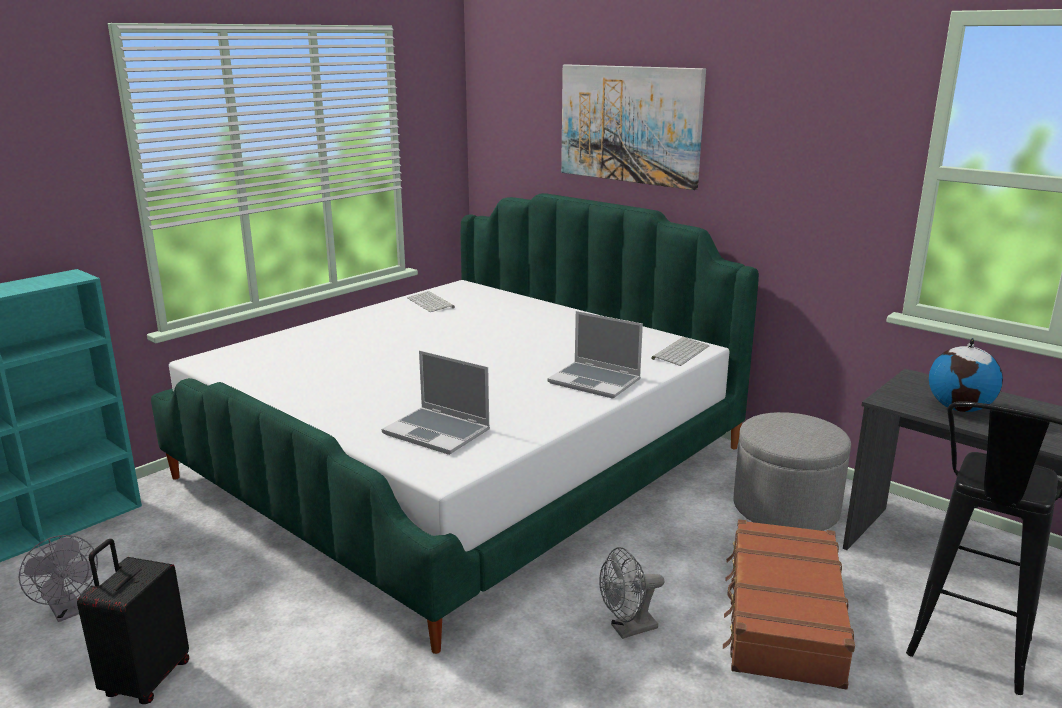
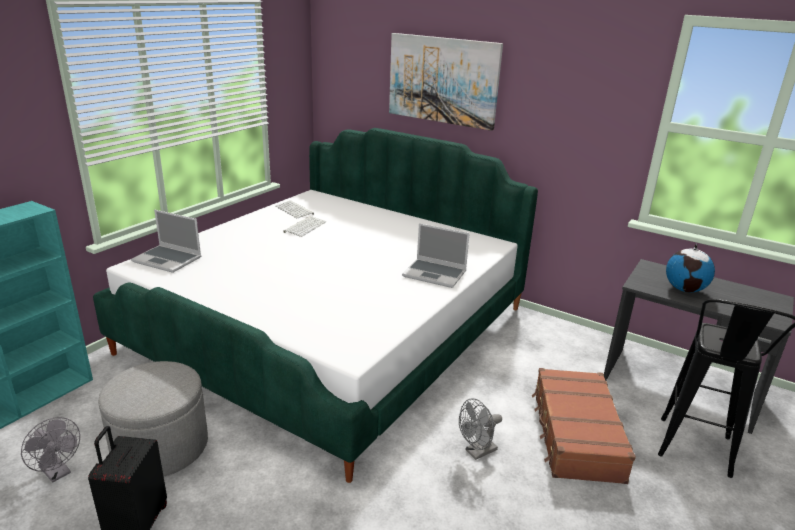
camera: 10 degrees left, 5 degrees up
laptop [382,350,490,455] -> laptop moved to [131,210,201,273]
keyboard [651,337,709,366] -> keyboard moved to [283,216,326,237]
grey ottoman [734,412,851,531] -> grey ottoman moved to [98,361,208,476]

